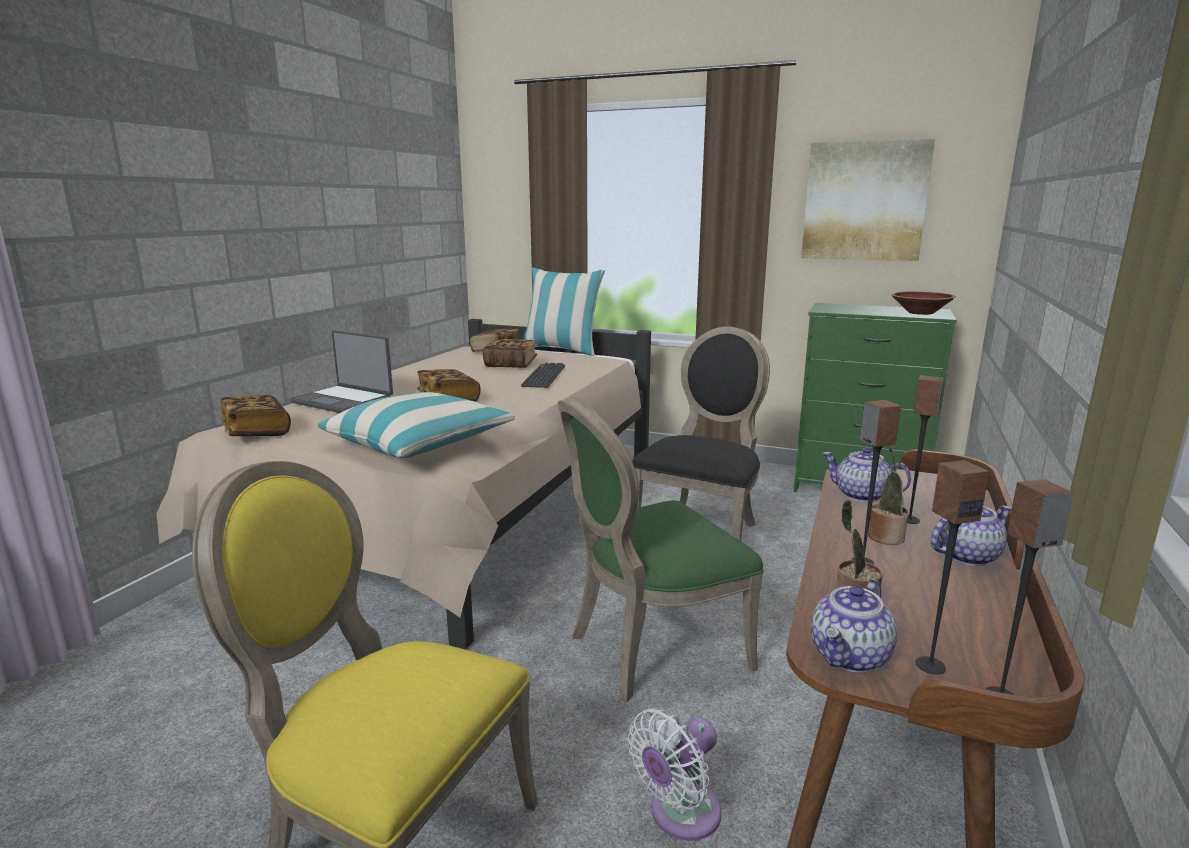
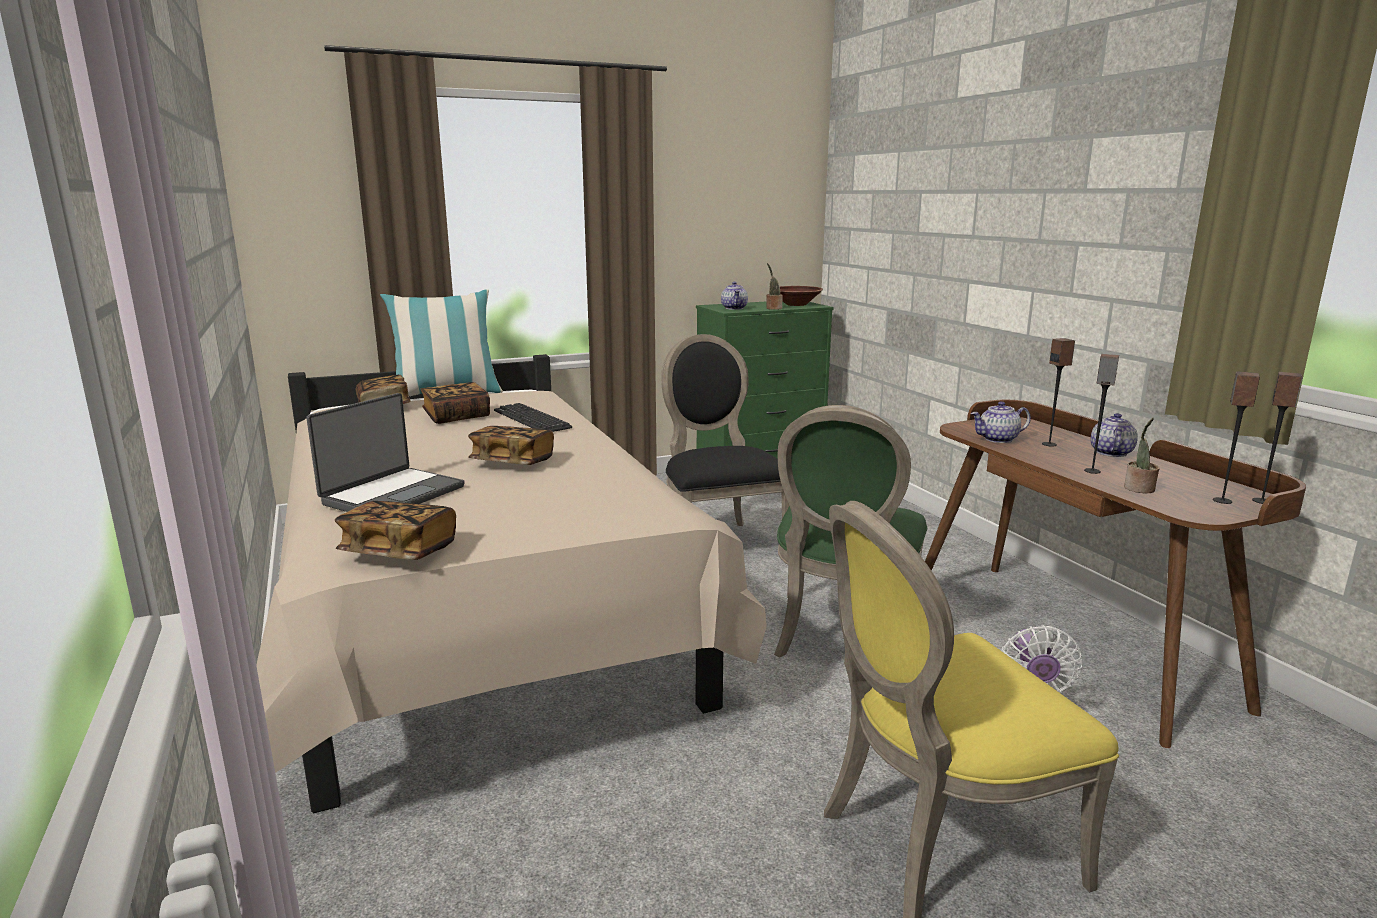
camera: 45 degrees left, 0 degrees up
laptop [291,330,393,413] -> laptop turned 45 degrees counterclockwise [307,393,465,512]
pillow [318,392,515,458] -> none
picture [801,139,935,261] -> none
teapot [811,579,897,673] -> teapot moved to [721,282,748,310]
potted plant [868,445,909,545] -> potted plant moved to [766,263,783,310]

